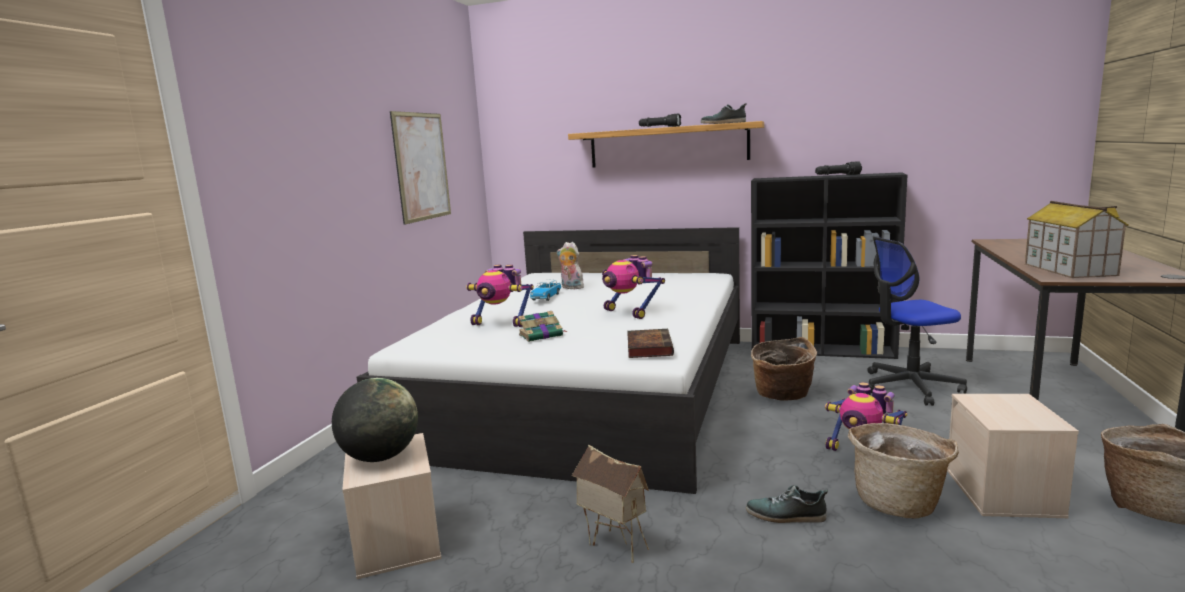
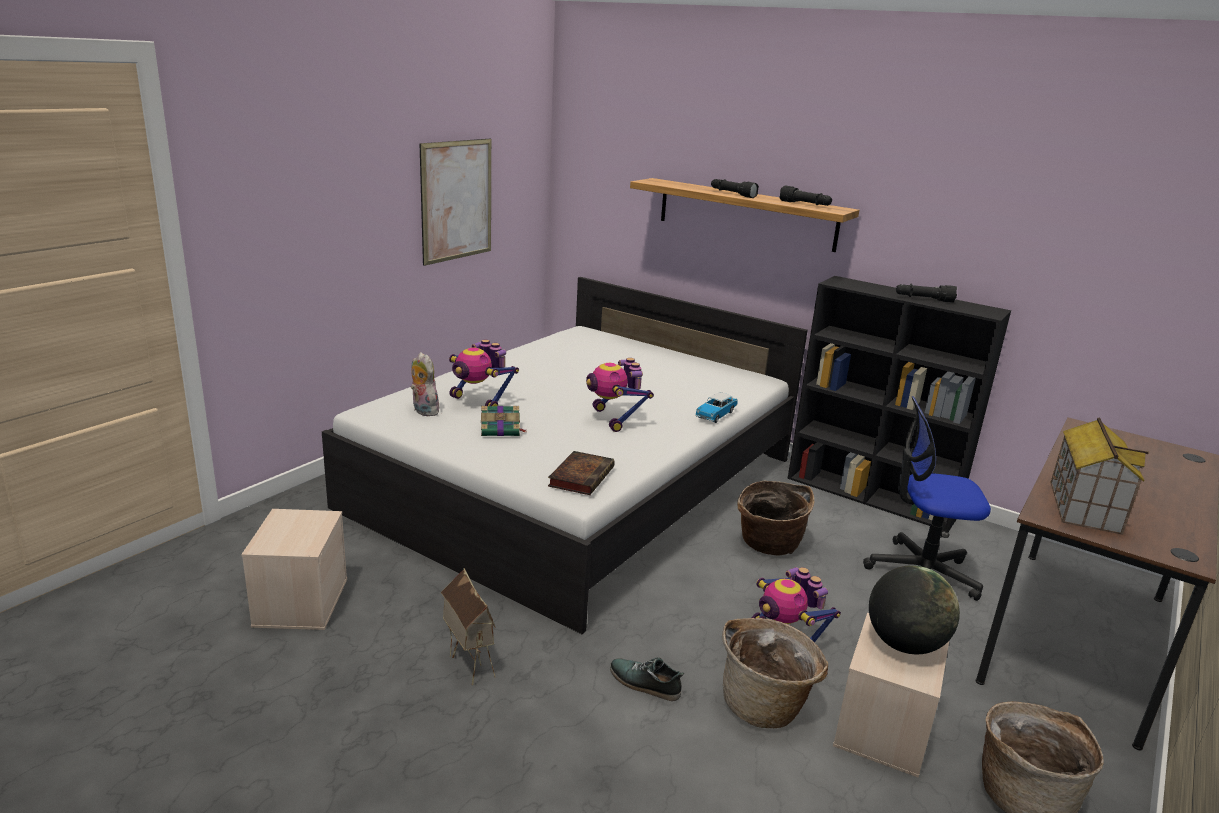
camera: 15 degrees right, 10 degrees up
globe [332,378,418,462] -> globe moved to [869,565,960,654]
toy car [530,280,562,301] -> toy car moved to [695,392,738,423]
plush toy [557,242,584,289] -> plush toy moved to [411,352,439,416]
shoe [701,103,747,124] -> black flashlight [779,185,832,206]

